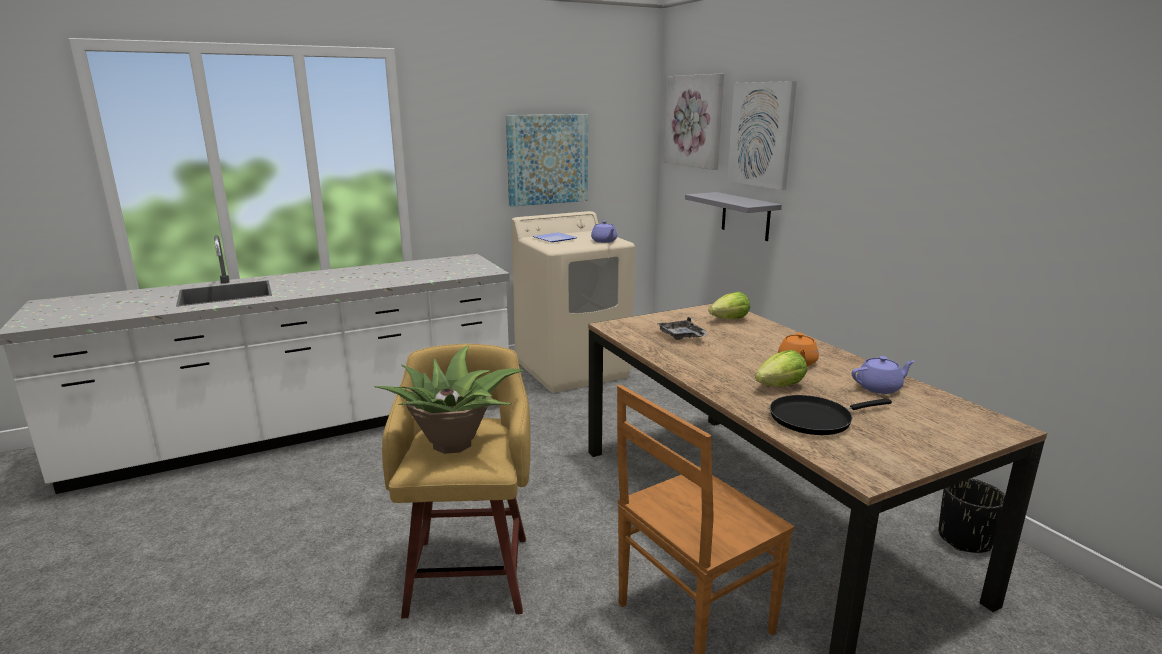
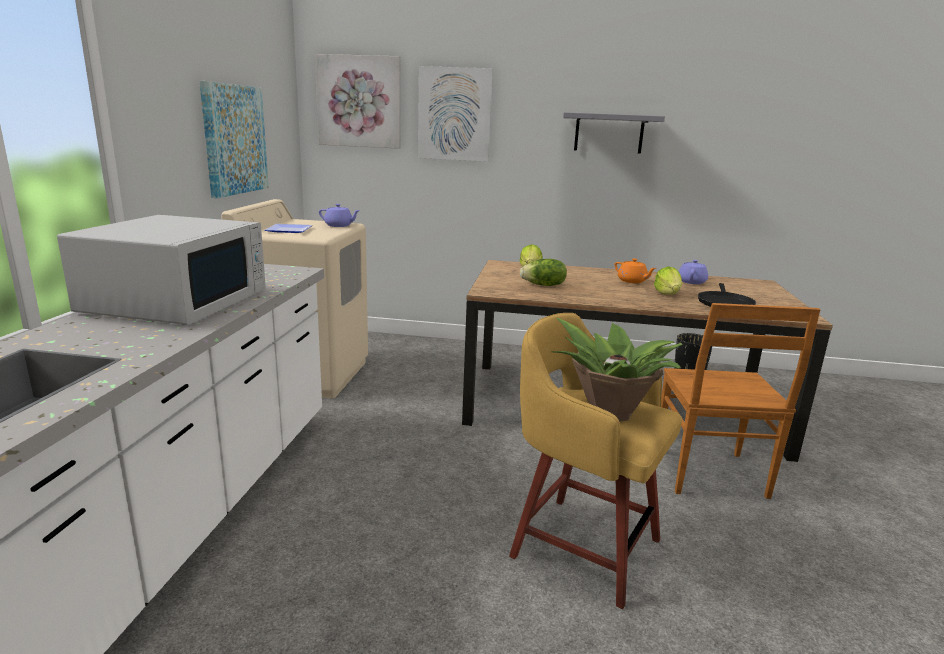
camera: 55 degrees left, 0 degrees up
grey tray [656,317,708,340] -> lettuce [520,259,567,286]
grey shelf [685,192,782,241] -> grey shelf moved to [563,112,665,154]
none -> white microwave [57,215,266,325]

